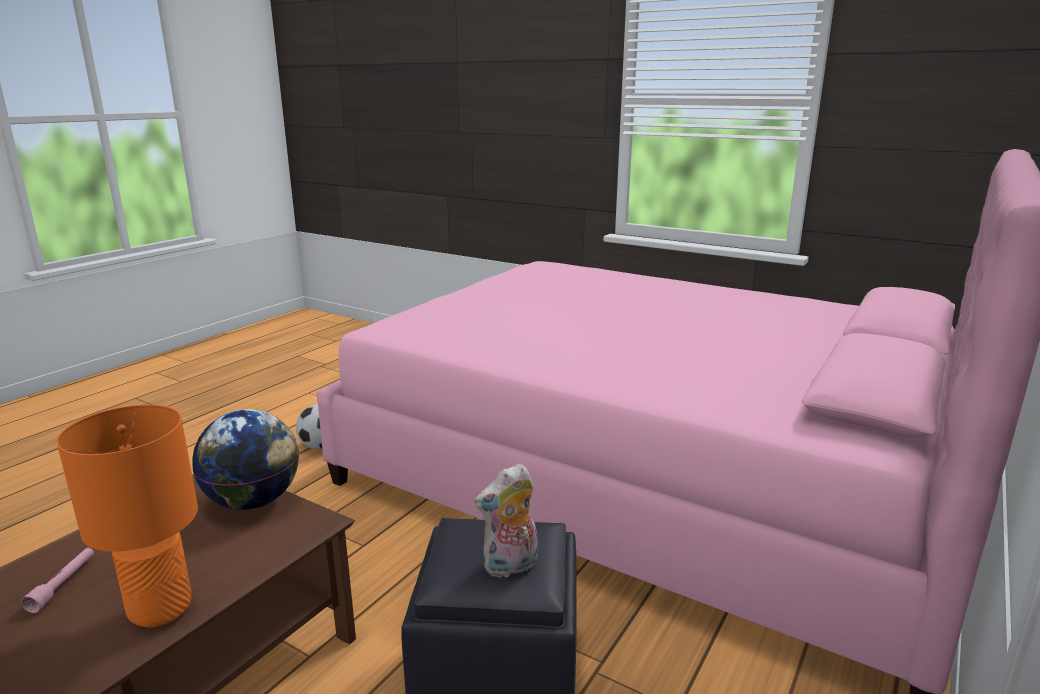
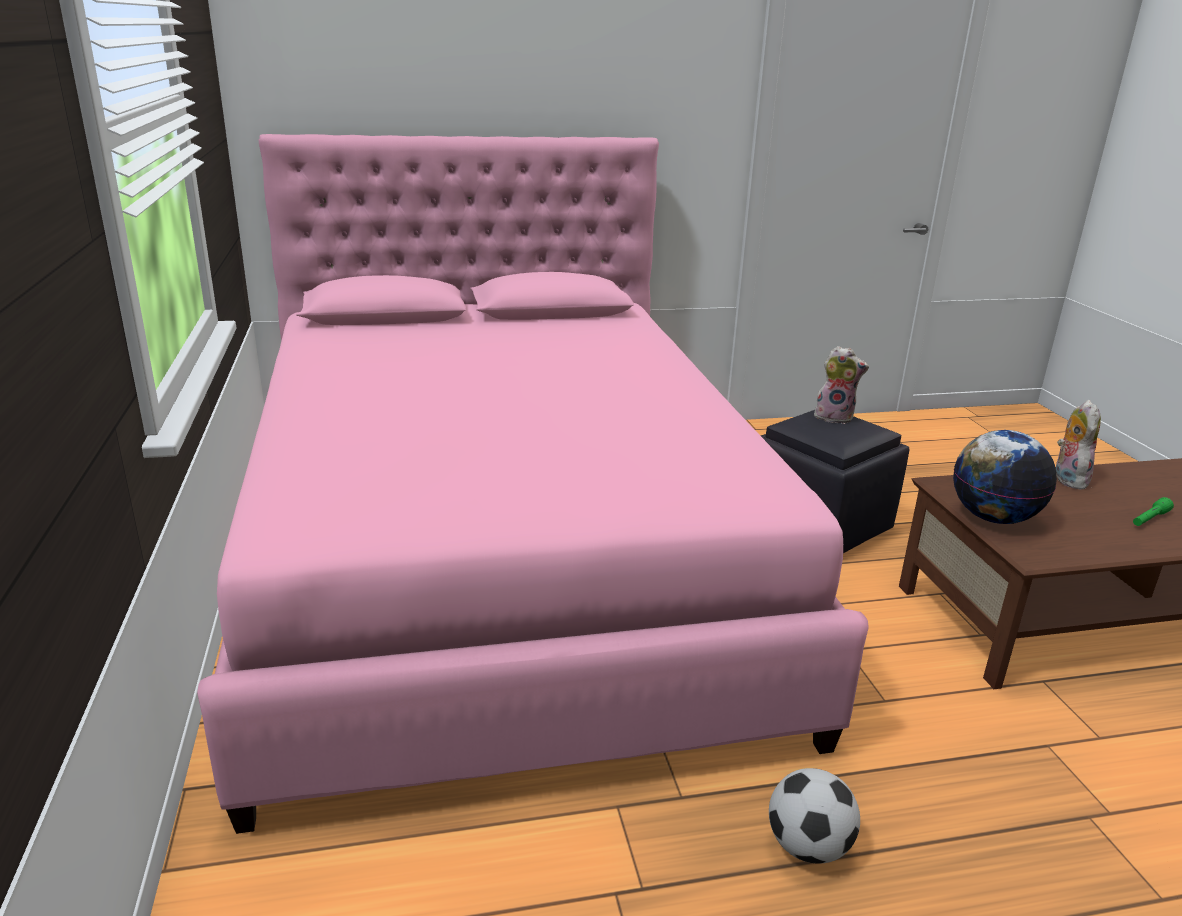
camera: 135 degrees left, 5 degrees up
pink flashlight [21,548,94,613] -> green flashlight [1133,497,1174,526]
orange table lamp [57,405,198,628] -> plush toy [1056,400,1101,490]

